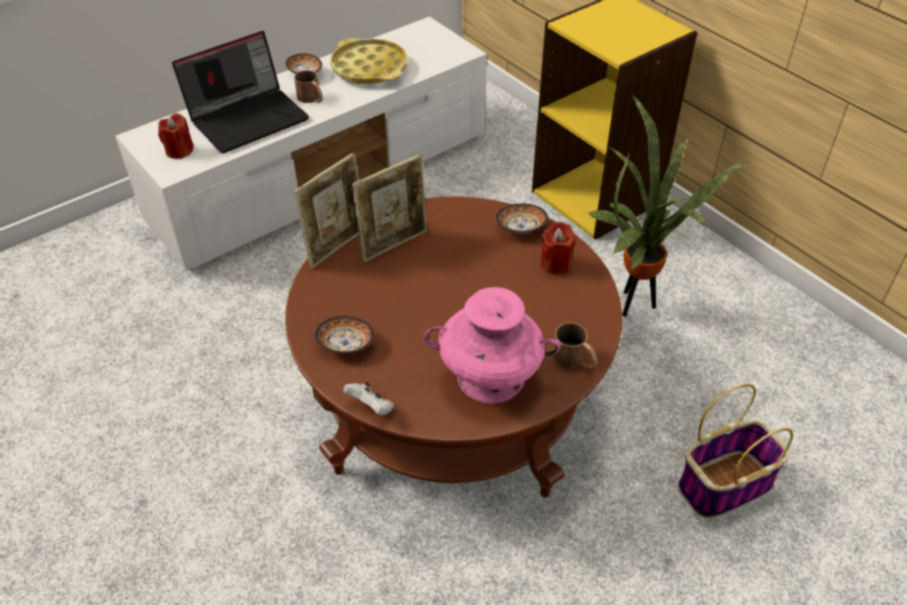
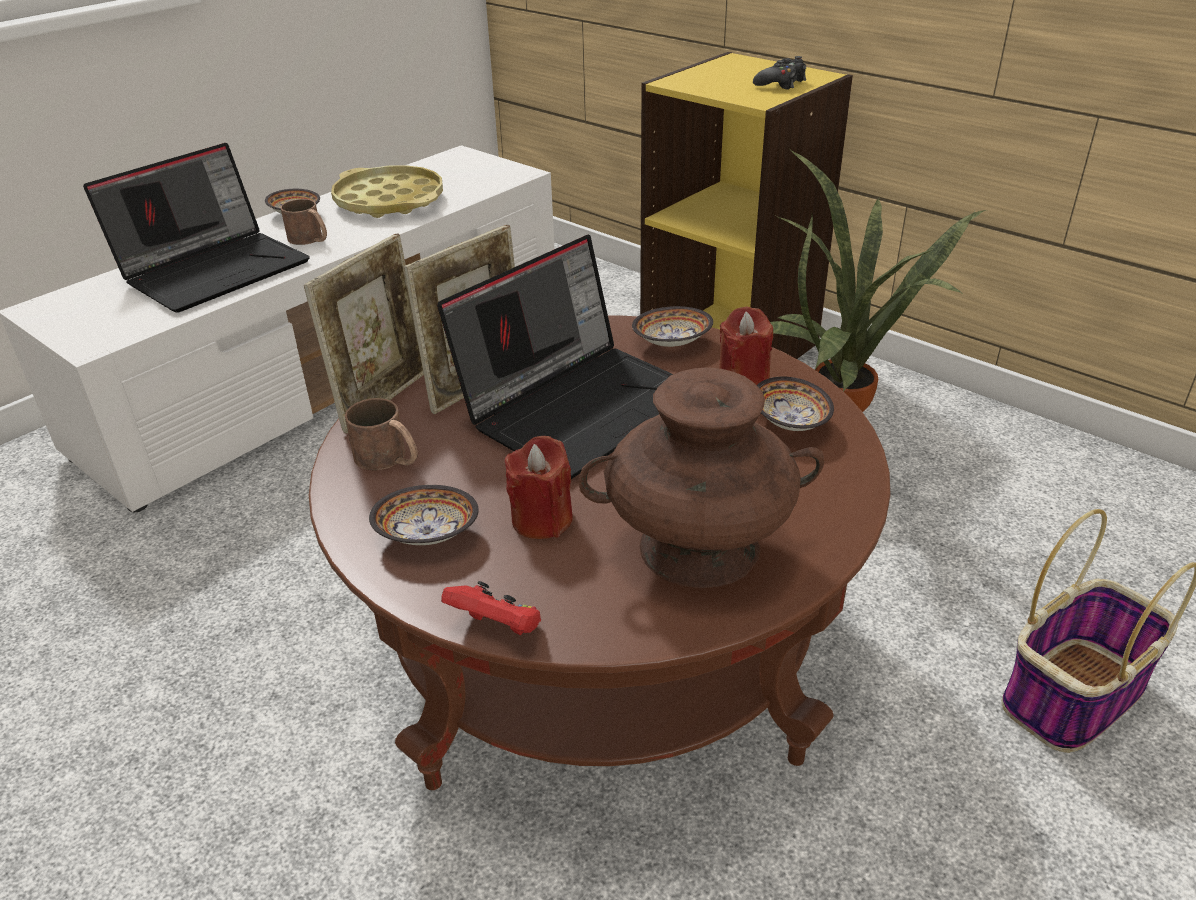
camera: 10 degrees left, 10 degrees down
red candle [158,113,194,159] -> red candle moved to [505,436,573,539]
white game controller [343,382,394,415] -> red game controller [441,581,541,635]
pink vase [424,287,561,404] -> brown vase [579,367,824,588]
brown mug [553,322,597,369] -> brown mug moved to [345,398,418,470]
none -> laptop [437,235,673,479]
none -> black game controller [753,56,806,90]
none -> bowl [757,377,834,431]

